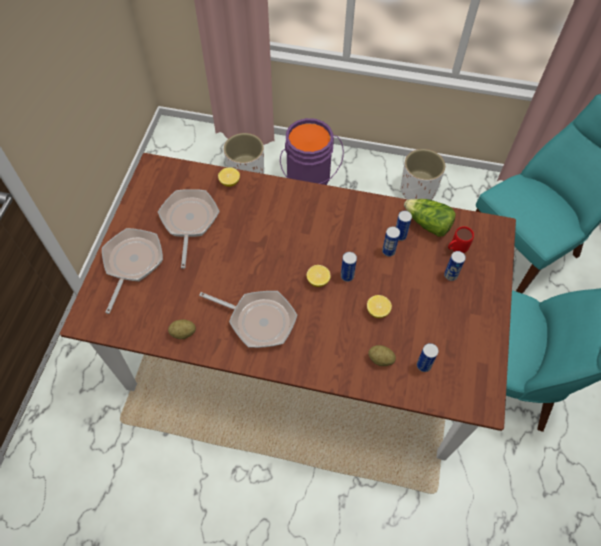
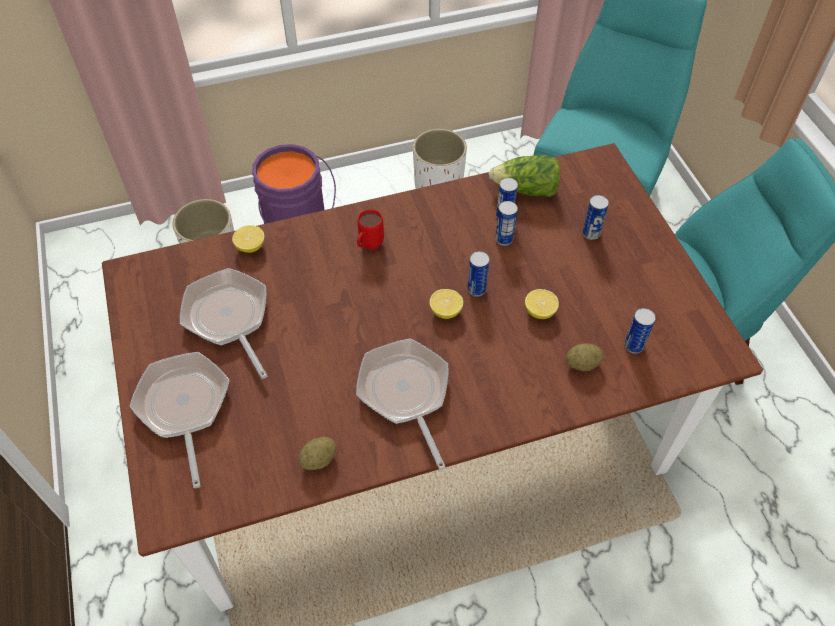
camera: 30 degrees left, 5 degrees down
frying pan [199,291,297,348] -> frying pan turned 105 degrees counterclockwise [356,339,448,470]
red mug [448,226,474,253] -> red mug moved to [357,209,384,250]

